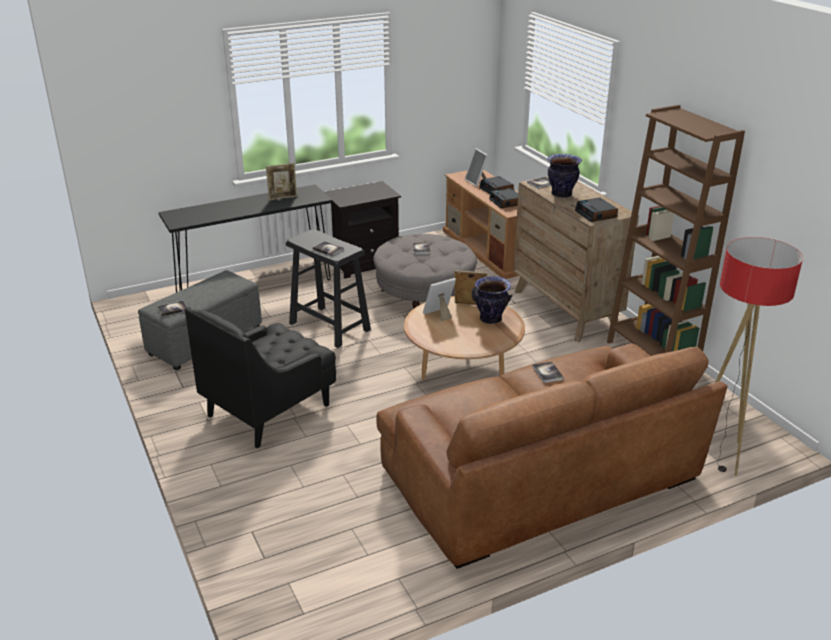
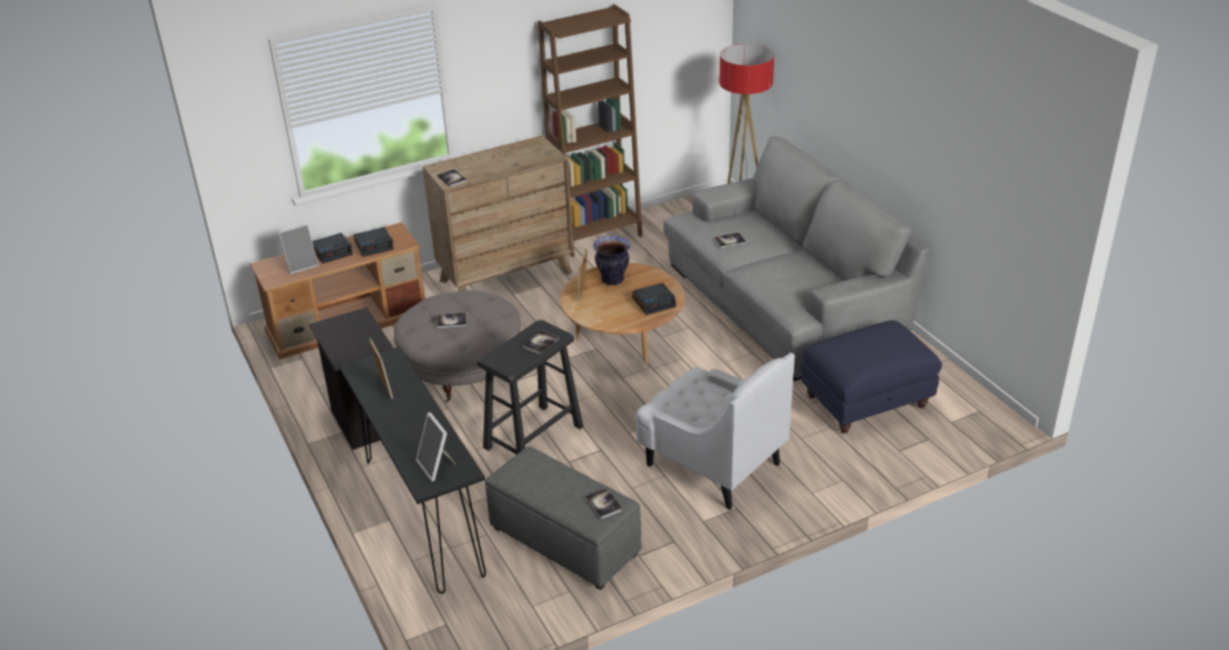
camera: 90 degrees left, 5 degrees up
black armchair [185,307,336,448] -> white armchair [635,353,795,510]
brown sofa [376,344,728,569] -> grey sofa [663,137,929,381]
picture frame [423,278,456,321] -> picture frame moved to [416,412,456,481]
vase [547,154,582,198] -> none
alarm clock [575,198,618,222] -> alarm clock moved to [632,283,676,315]
none -> blue ottoman [801,320,942,434]

